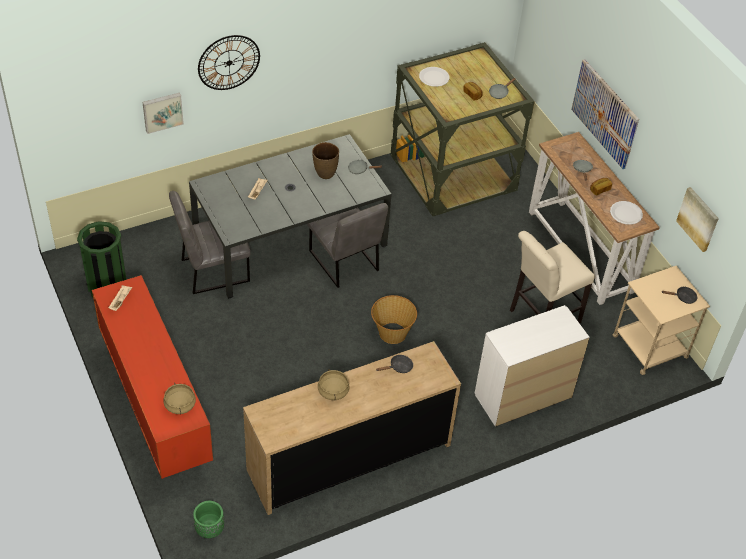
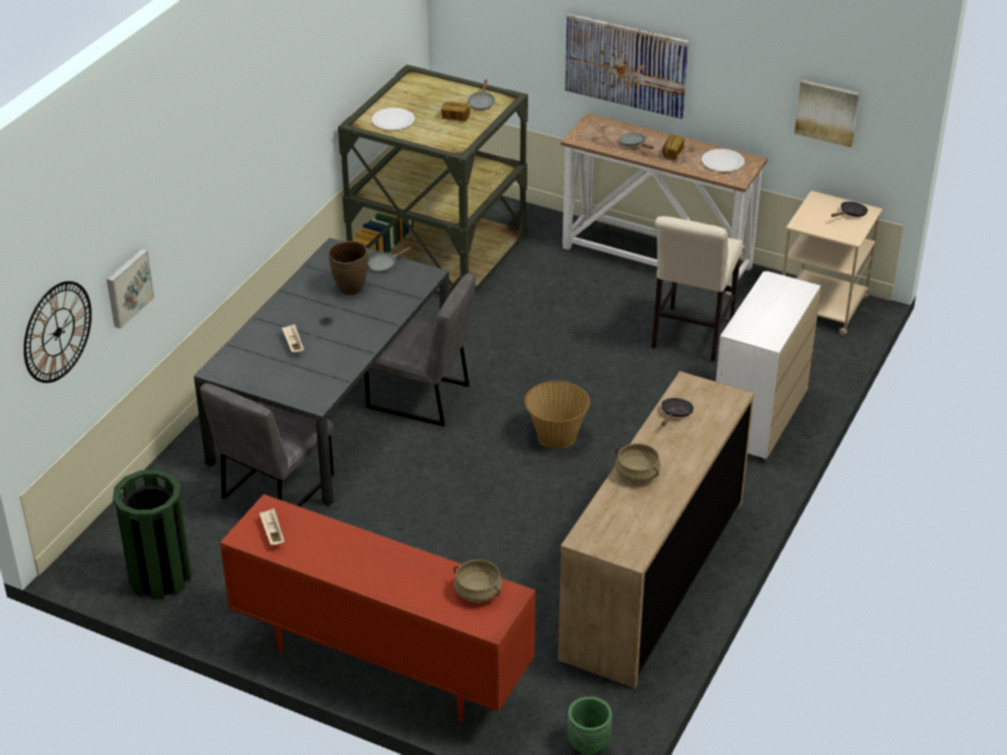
camera: 35 degrees left, 10 degrees down
wall clock [198,35,260,90] -> wall clock moved to [24,281,92,383]

